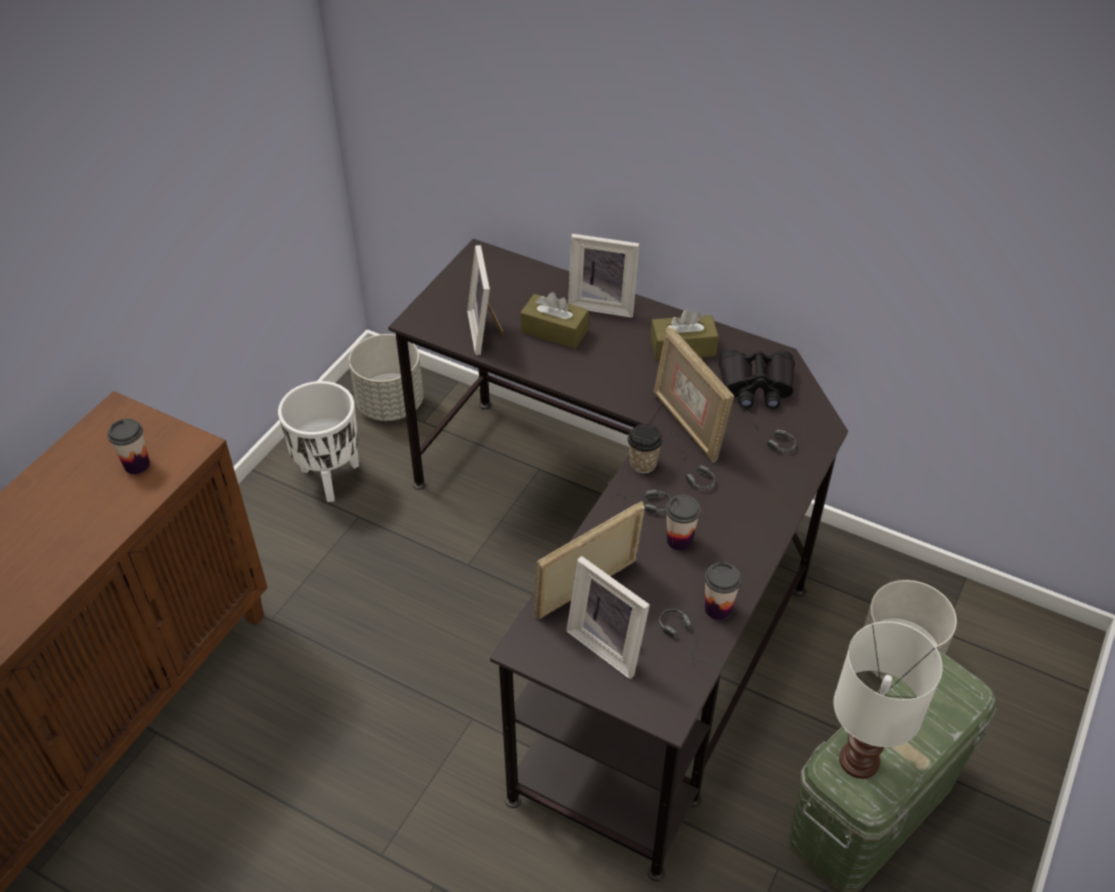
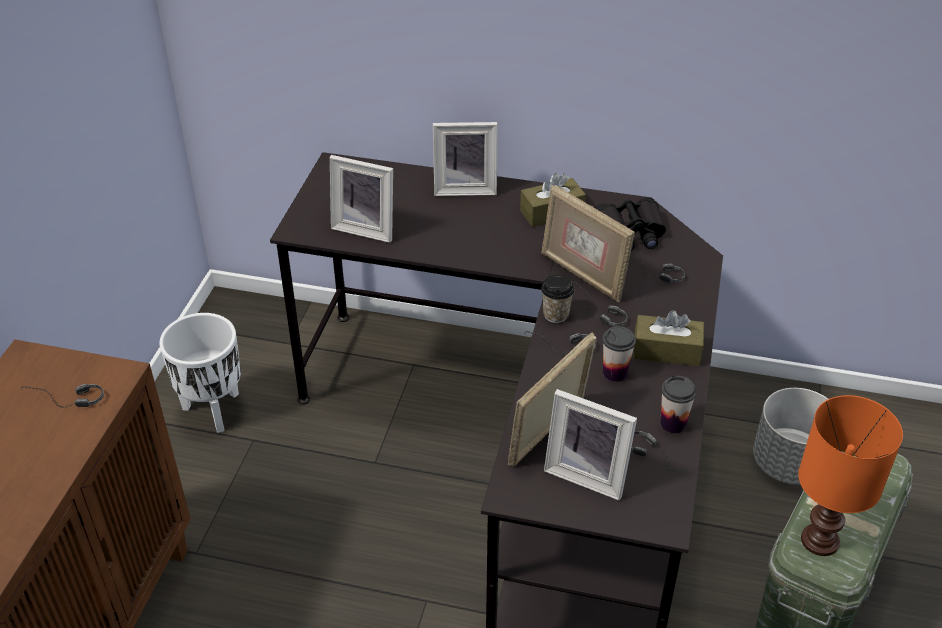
camera: 15 degrees left, 5 degrees down
cup [107,418,150,474] -> headphones [20,384,104,408]
grey planter [349,334,424,421] -> none
picture frame [467,245,504,355] -> picture frame turned 45 degrees counterclockwise [330,155,393,243]
brown tissue box [520,292,589,349] -> brown tissue box moved to [633,310,704,366]
white table lamp [834,621,942,779] -> orange table lamp [798,395,903,556]

